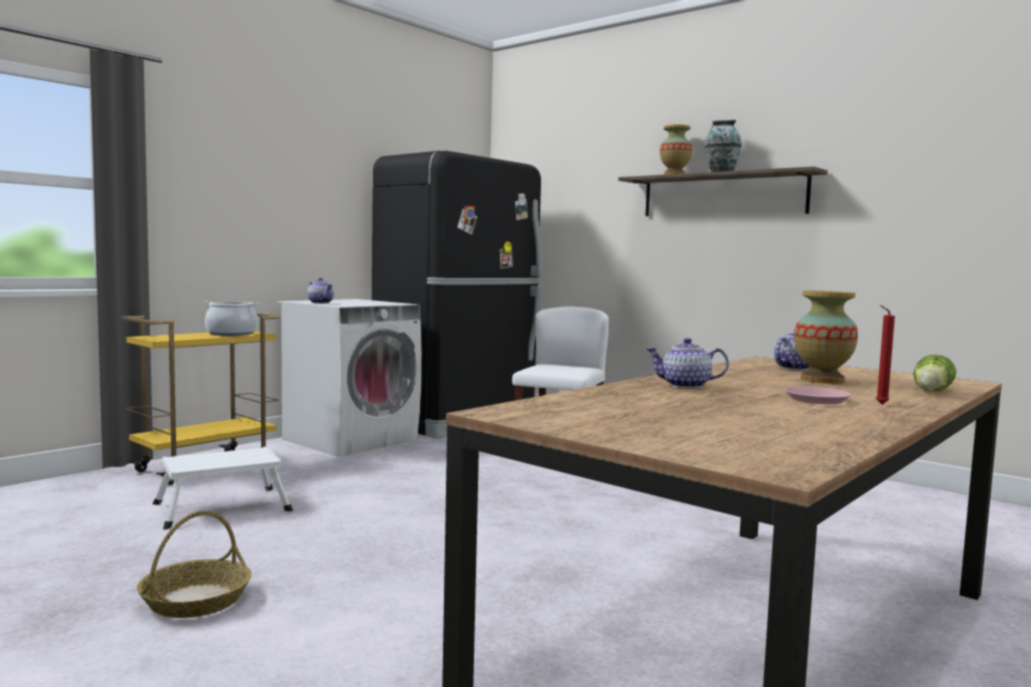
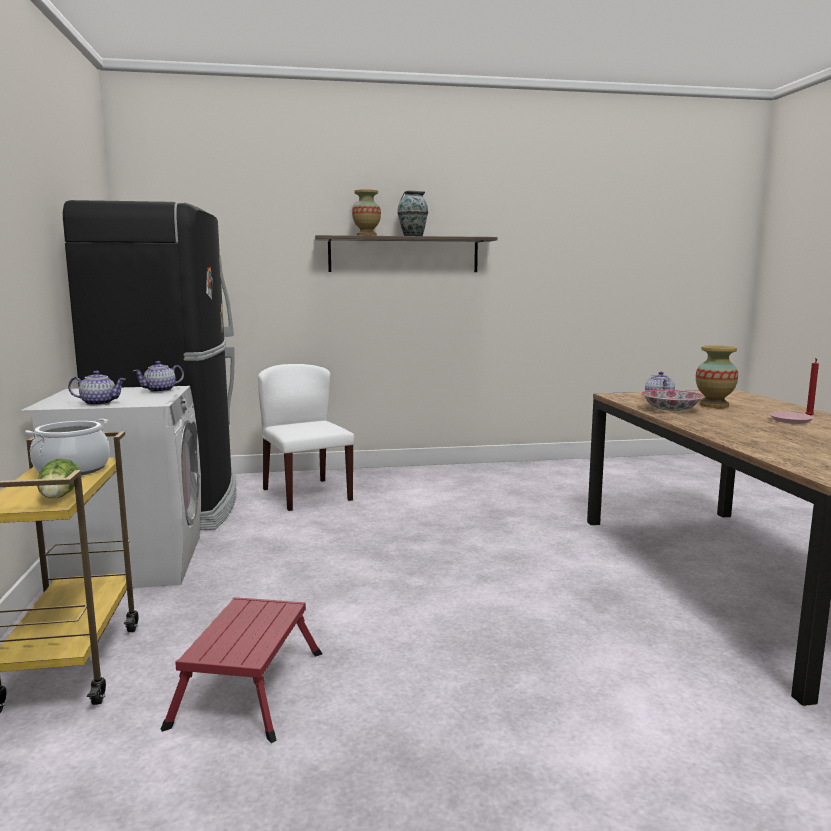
camera: 50 degrees left, 5 degrees up
basket [137,511,251,618] -> none
white step ladder [153,447,293,530] -> red step ladder [161,597,322,743]
teapot [647,338,729,388] -> teapot moved to [133,361,184,392]
lettuce [913,355,956,392] -> lettuce moved to [37,458,79,499]
none -> bowl [641,390,704,411]

